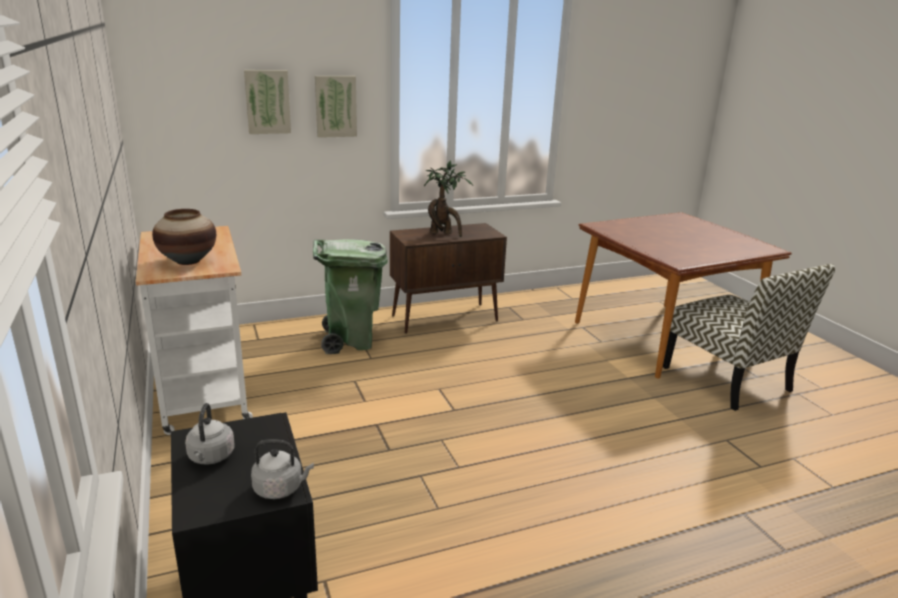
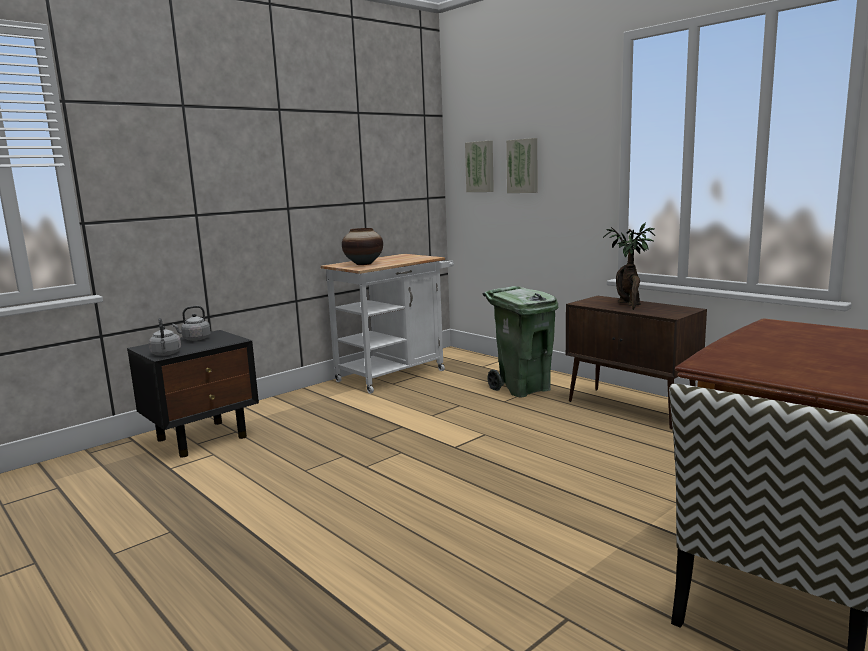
camera: 70 degrees right, 10 degrees down
picture [315,76,357,138] -> picture moved to [465,141,494,192]

